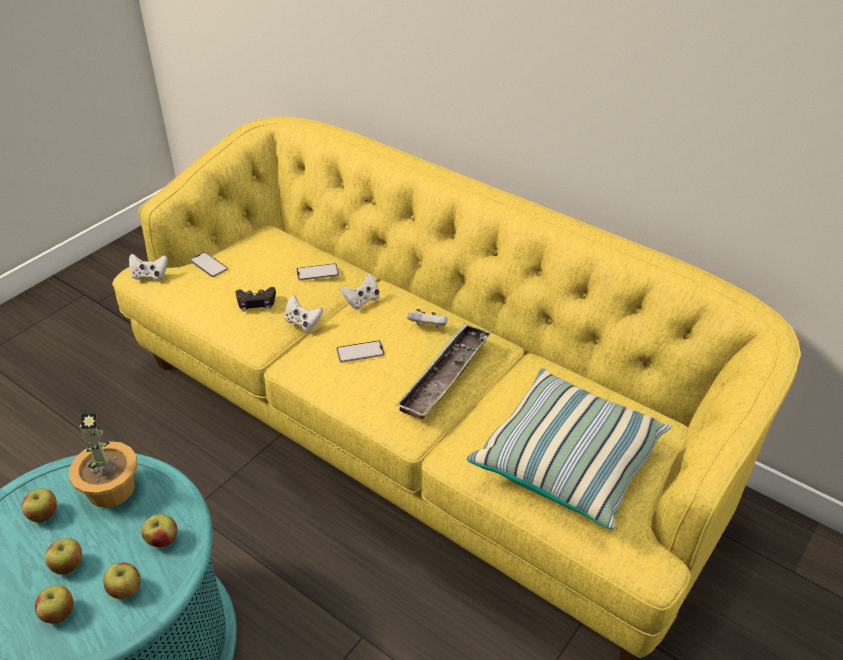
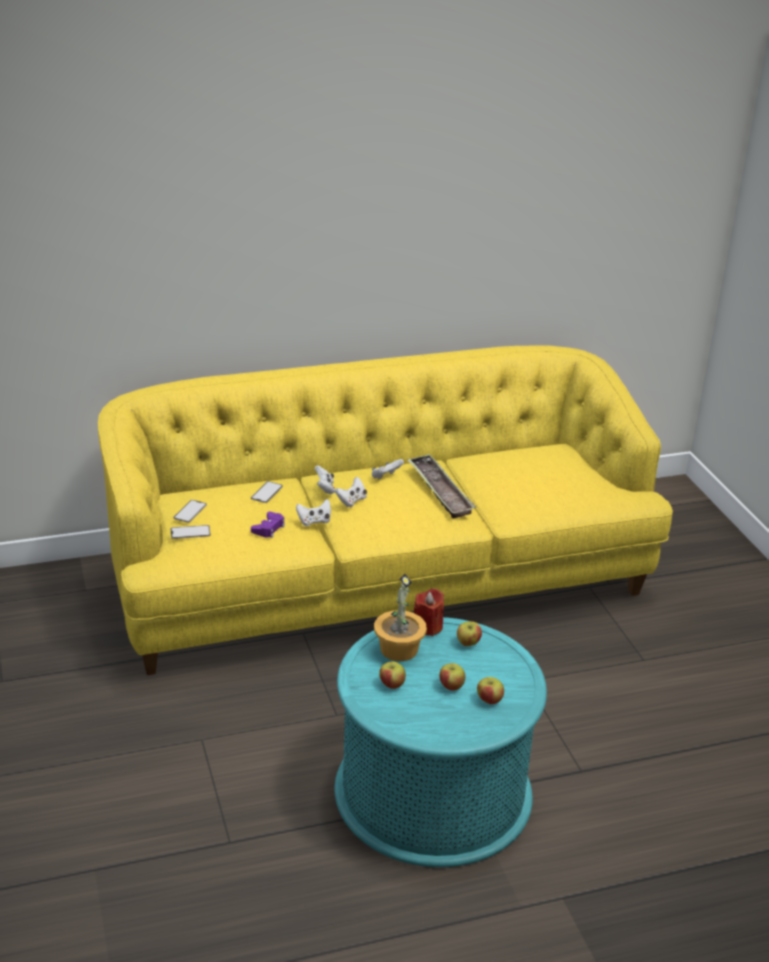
camera: 55 degrees left, 10 degrees down
apple [103,562,141,599] -> none
white game controller [129,254,168,281] -> white game controller moved to [335,476,367,507]
black game controller [236,287,276,311] -> purple game controller [251,512,285,538]
phone [337,340,384,363] -> phone moved to [173,500,207,523]
pillow [467,368,671,530] -> none
none -> red candle [414,589,444,636]

